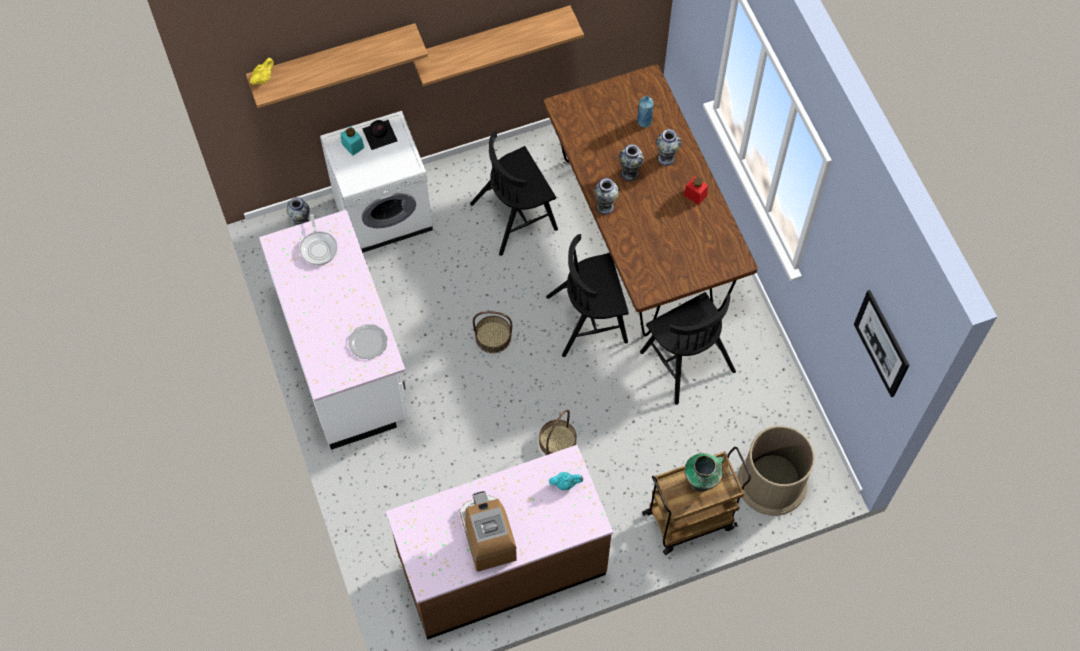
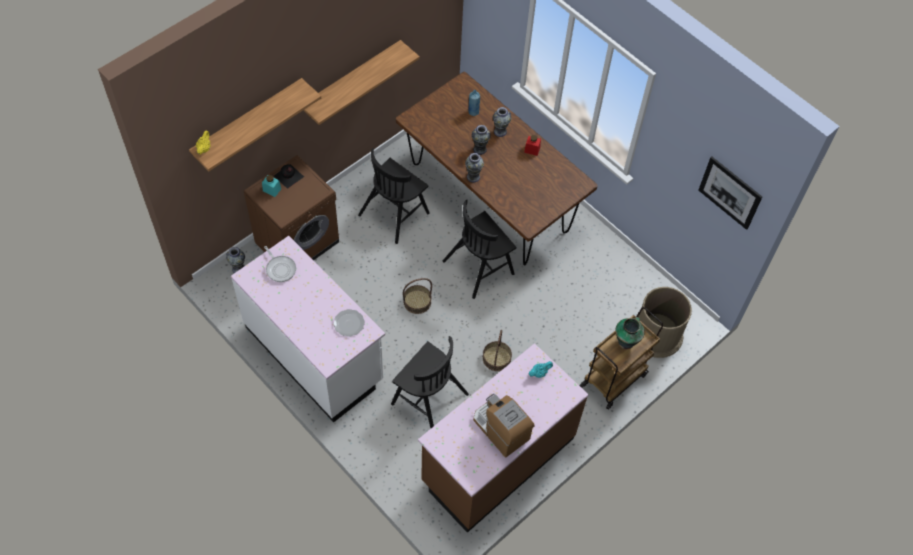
camera: 25 degrees left, 5 degrees down
white washing machine [320,111,433,253] -> brown washing machine [244,155,339,260]
black chair [640,292,736,405] -> black chair moved to [391,336,469,428]

